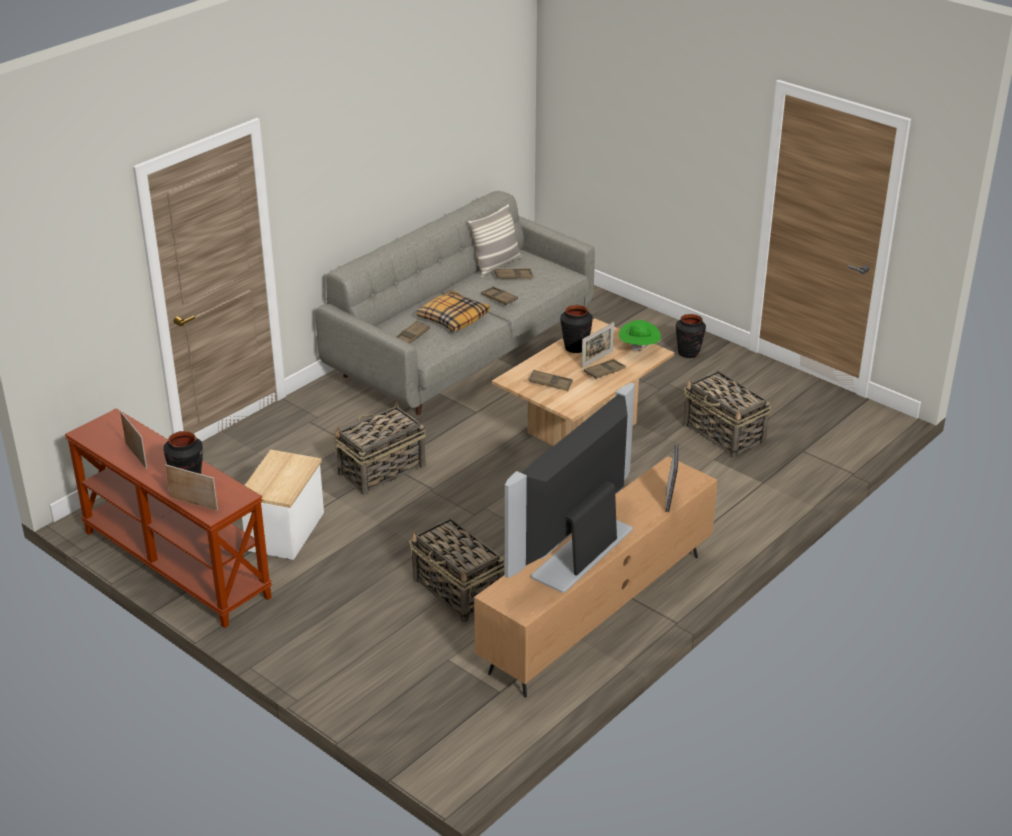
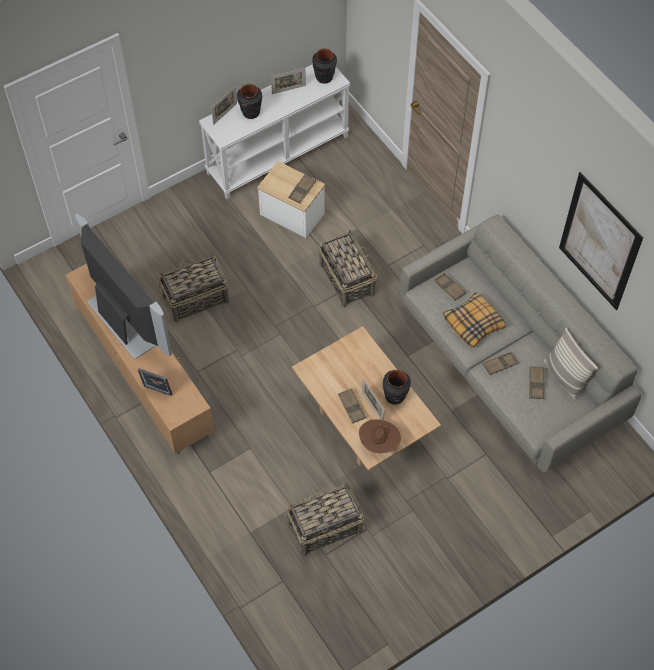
camera: 105 degrees right, 25 degrees up
brown console table [65,408,272,628] -> white console table [199,64,350,199]
brown tray [528,370,573,391] -> brown tray moved to [288,174,316,203]
green hat [619,320,661,351] -> brown hat [359,419,401,453]
black vase [676,314,706,358] -> black vase moved to [312,49,337,84]
none -> picture [559,172,643,310]

